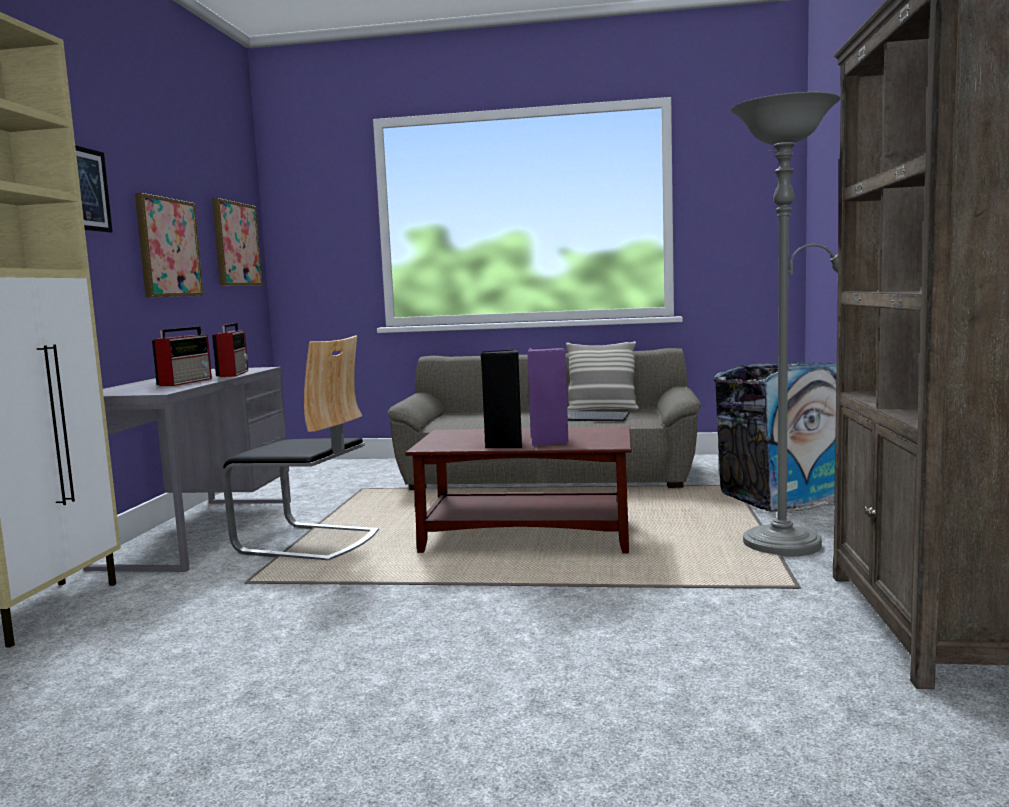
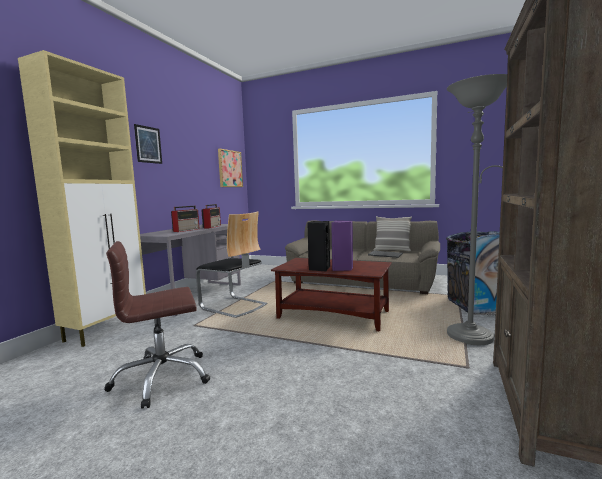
camera: 15 degrees right, 0 degrees up
picture [135,193,204,297] -> none
none -> brown office chair [104,241,210,408]

